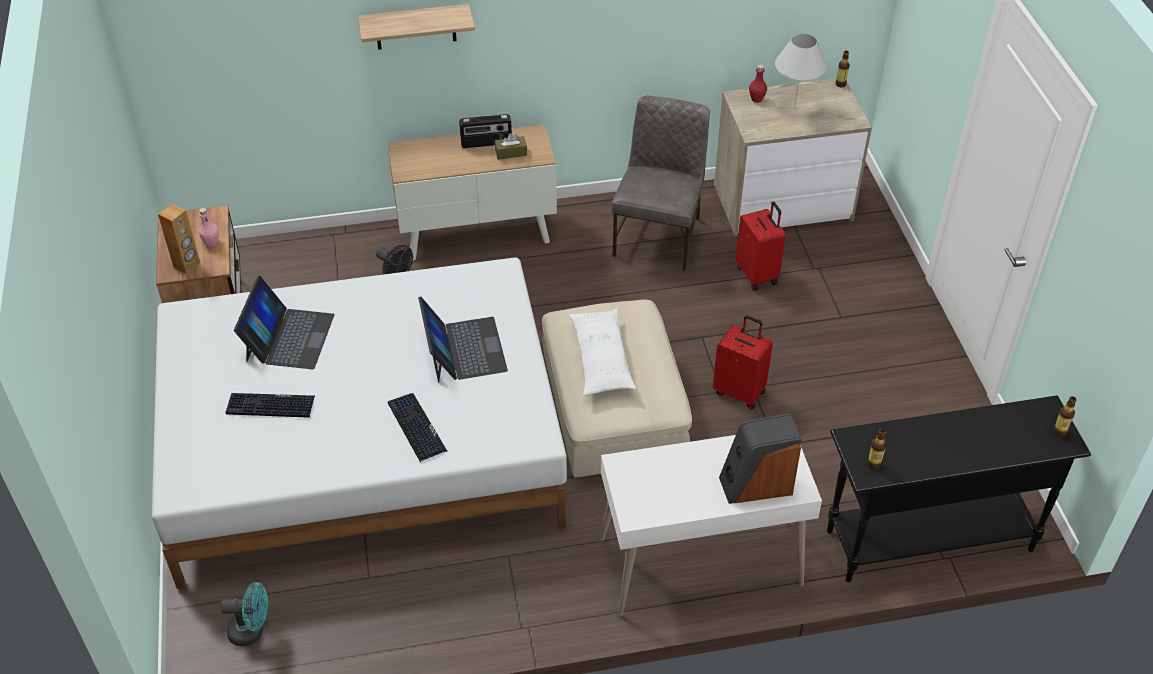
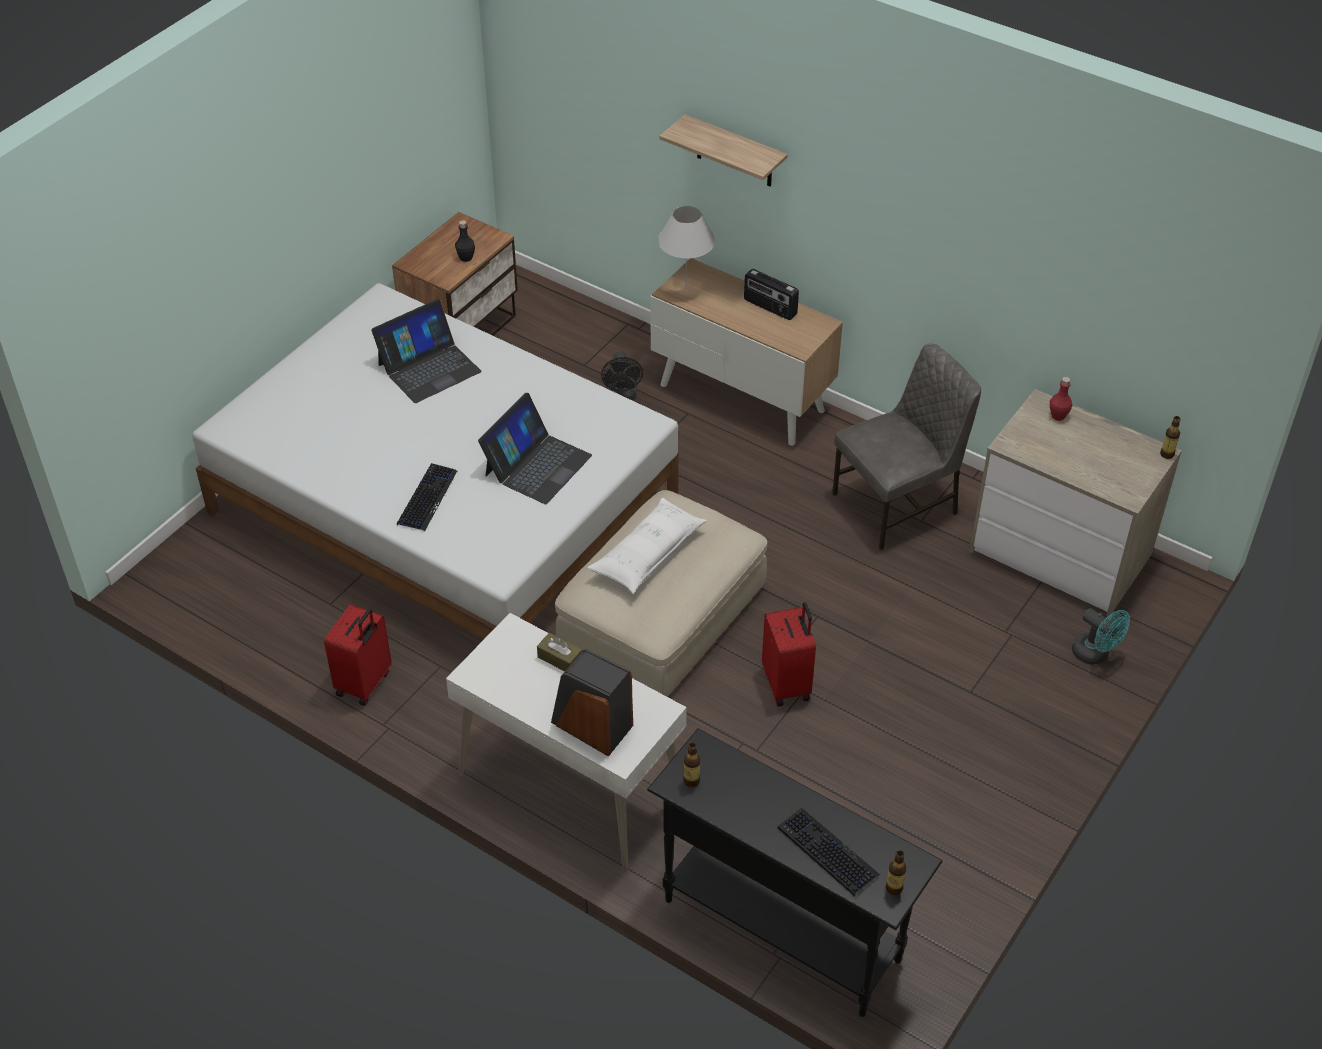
camera: 45 degrees right, 0 degrees up
brown speaker [158,204,200,274] -> none
pink bottle [198,208,219,247] -> black bottle [455,220,475,262]
turquoise fan [221,582,268,646] -> turquoise fan moved to [1072,608,1130,665]
keyboard [226,393,315,418] -> keyboard moved to [778,808,880,896]
brown tissue box [495,133,527,160] -> brown tissue box moved to [537,633,582,671]
red suitcase [735,202,786,291] -> red suitcase moved to [324,604,392,706]
white table lamp [775,33,827,109] -> white table lamp moved to [658,206,716,288]

